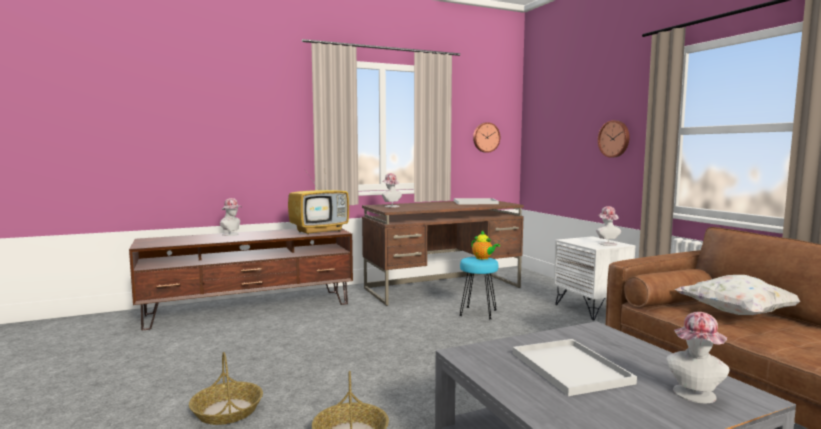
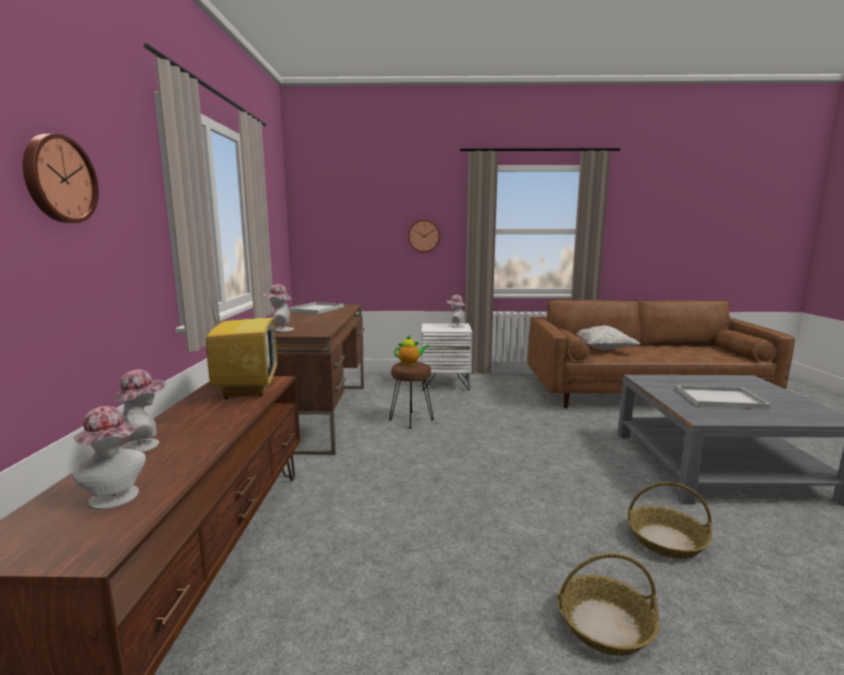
camera: 65 degrees left, 5 degrees up
turquoise stool [459,257,498,319] -> brown stool [389,362,434,428]
wall clock [473,122,500,153] -> wall clock moved to [22,134,99,223]
hat [666,312,729,403] -> hat moved to [71,406,146,509]

